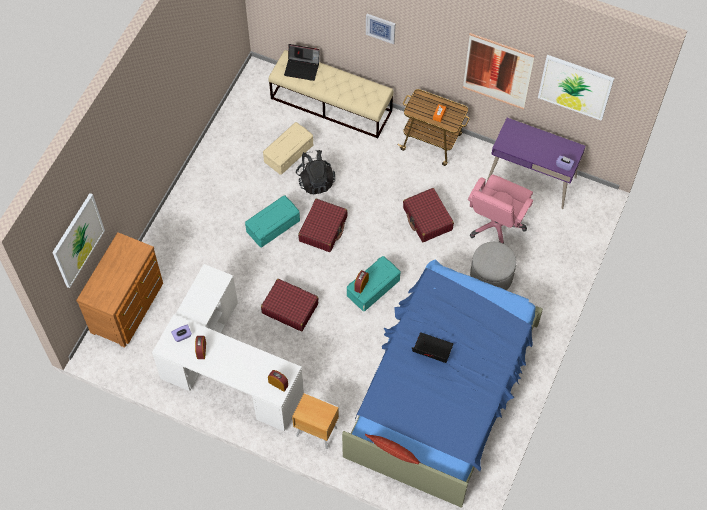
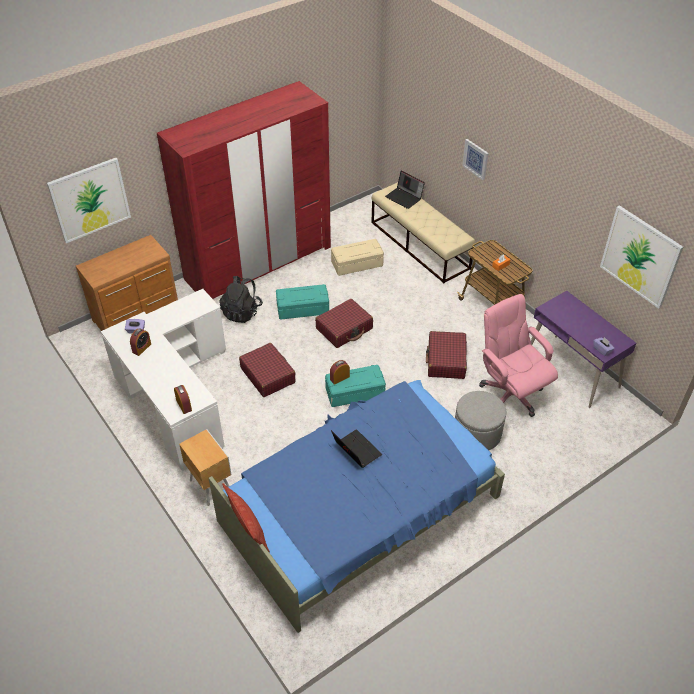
camera: 30 degrees right, 15 degrees down
black backpack [296,150,335,195] -> black backpack moved to [219,276,263,323]
picture [463,33,535,110] -> none
pink office chair [468,174,533,244] -> pink office chair turned 90 degrees clockwise [479,294,558,417]
none -> red wardrobe [157,81,331,299]

